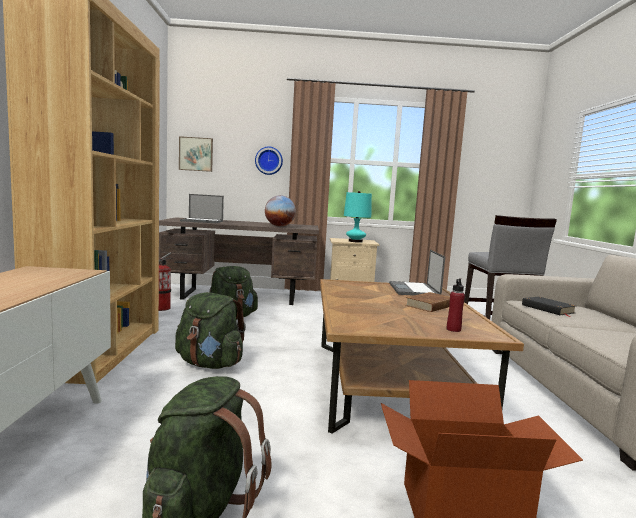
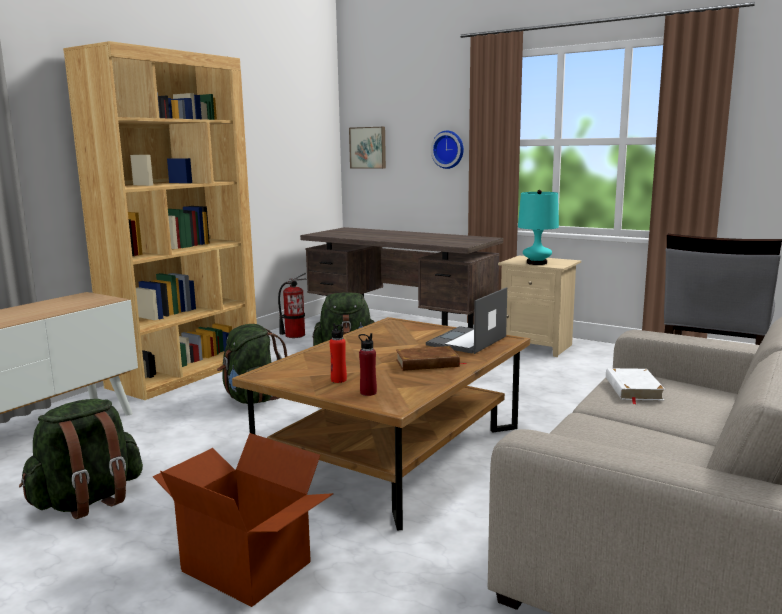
camera: 35 degrees right, 5 degrees up
laptop [180,194,224,223] -> none
globe [265,195,296,226] -> none
black book [522,297,576,317] -> white book [606,368,665,404]
none -> red bottle [330,323,347,383]

